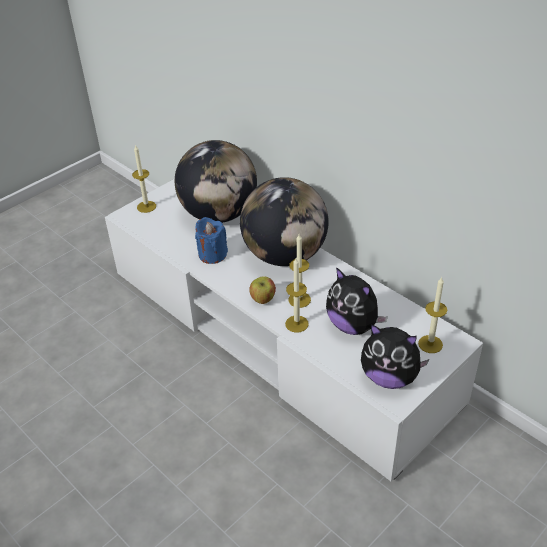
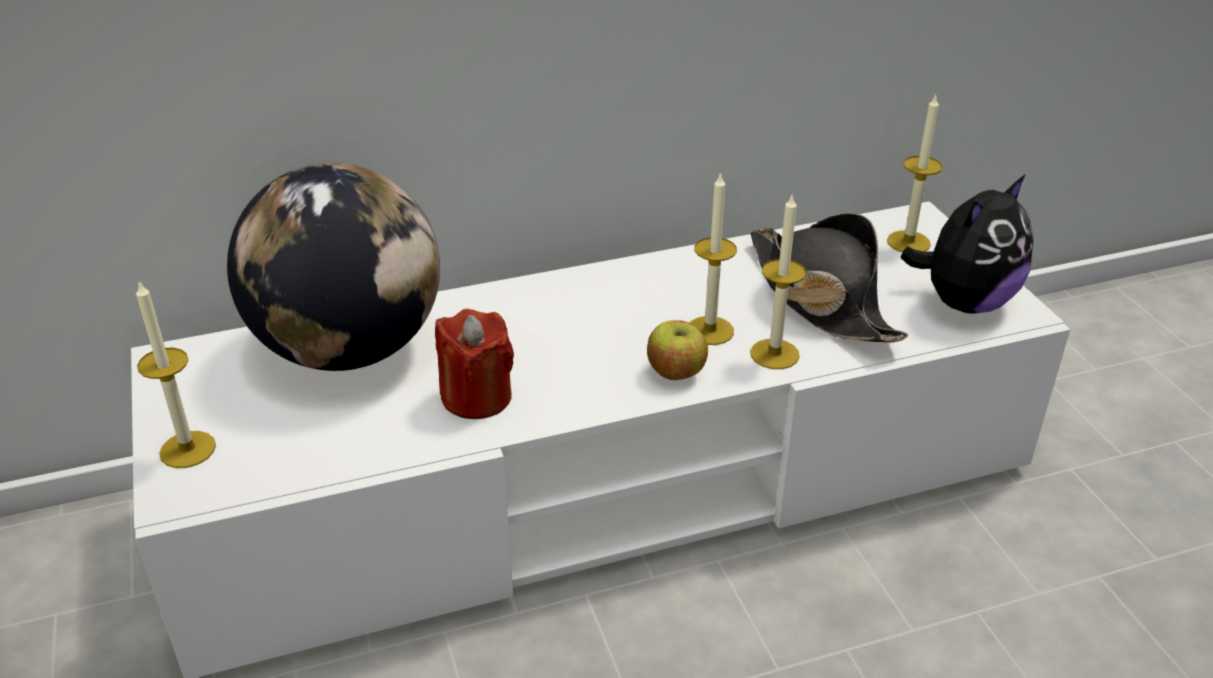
camera: 65 degrees left, 5 degrees down
blue candle [195,217,228,264] -> red candle [435,309,514,419]
globe [240,177,329,266] -> none
plush toy [326,267,388,335] -> black hat [750,213,908,342]

